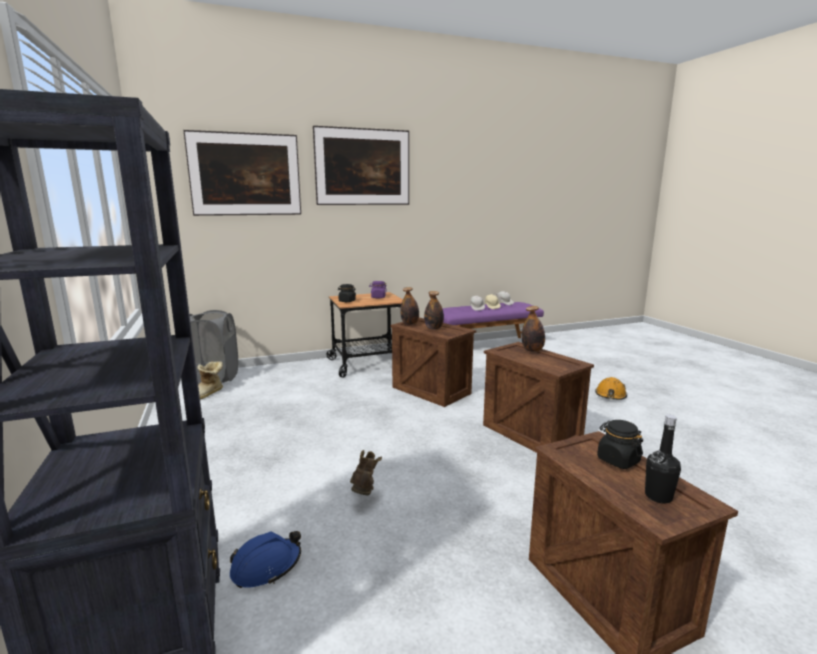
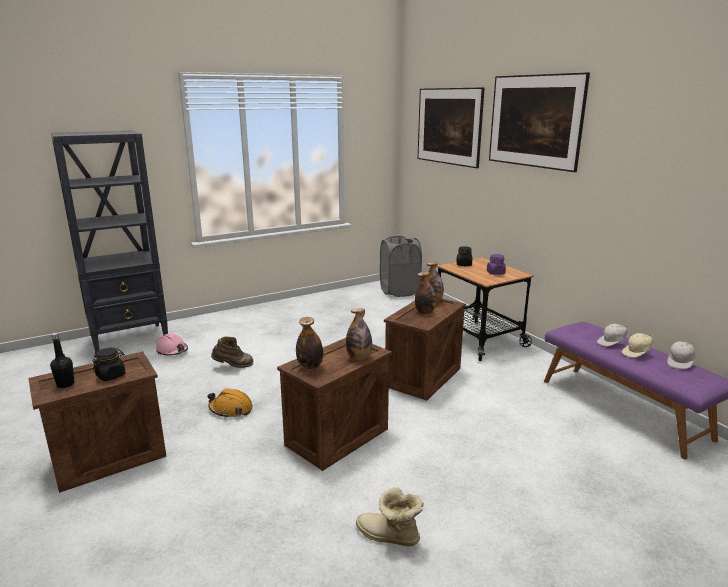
camera: 80 degrees right, 5 degrees up
boot [183,361,223,400] -> boot moved to [356,487,424,546]
blue hard hat [230,531,301,588] -> pink hard hat [156,333,188,356]
orange hard hat [595,377,627,400] -> orange hard hat moved to [208,389,253,418]
none -> bottle [296,317,323,369]

